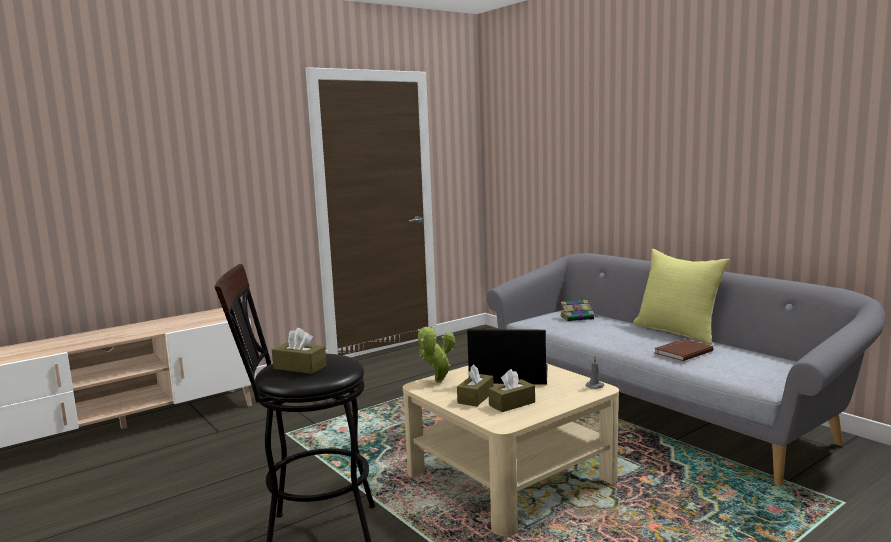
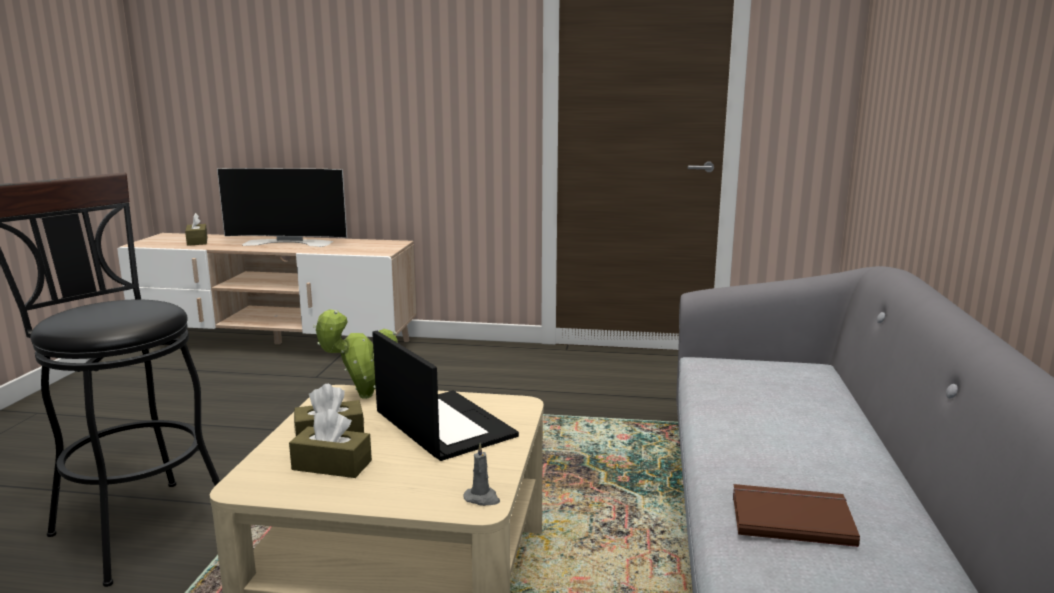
camera: 45 degrees right, 5 degrees up
brown tissue box [272,328,327,374] -> brown tissue box moved to [185,213,208,246]
book [560,300,598,321] -> none
yellow pillow [633,249,730,345] -> none
none -> television [217,168,347,247]

